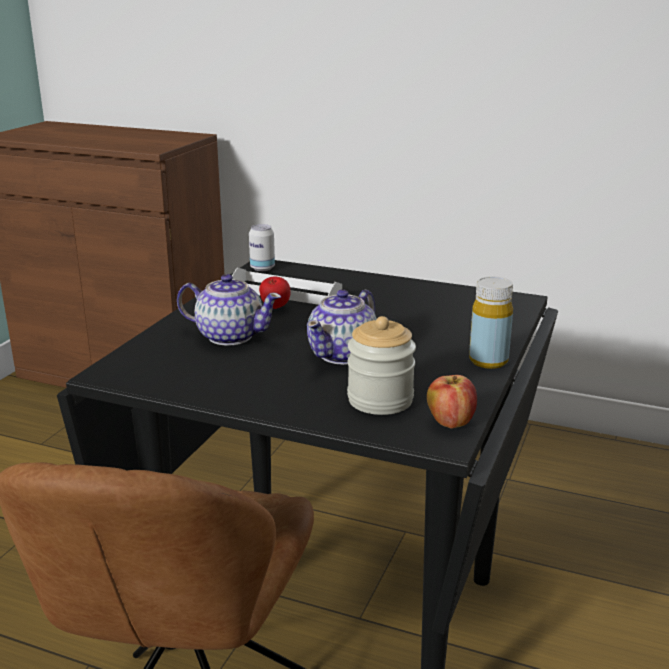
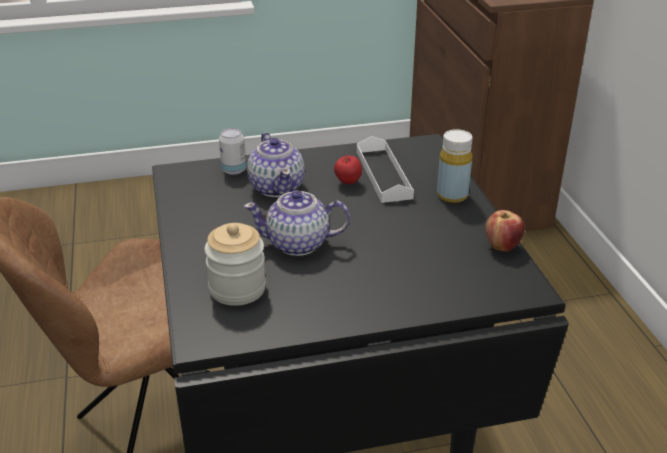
camera: 55 degrees right, 10 degrees up
can [249,224,275,271] -> can moved to [219,128,246,175]
apple [427,375,477,428] -> apple moved to [485,210,525,252]
yellow bottle [469,276,513,369] -> yellow bottle moved to [437,129,473,203]

